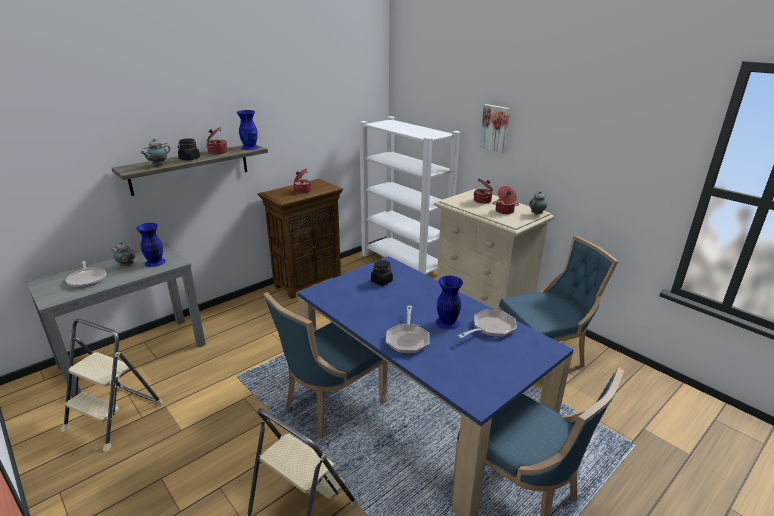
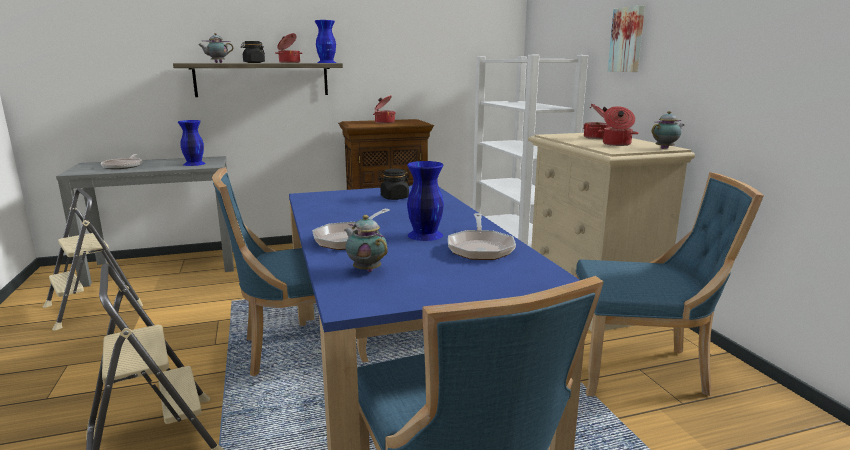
camera: 25 degrees right, 10 degrees down
teapot [111,242,136,266] -> teapot moved to [345,215,388,272]
frying pan [457,310,517,338] -> frying pan turned 105 degrees clockwise [448,213,516,260]

